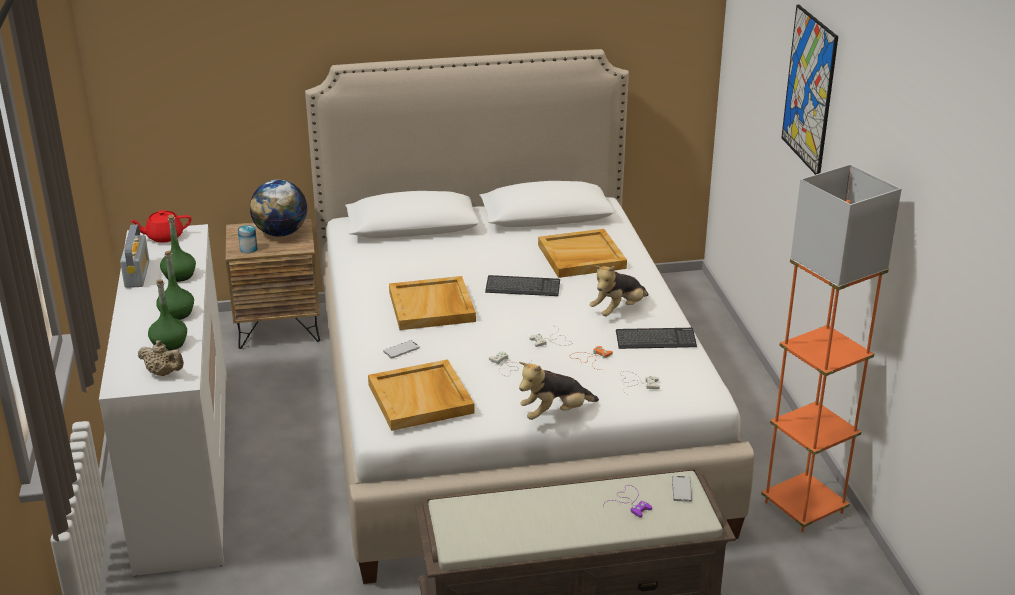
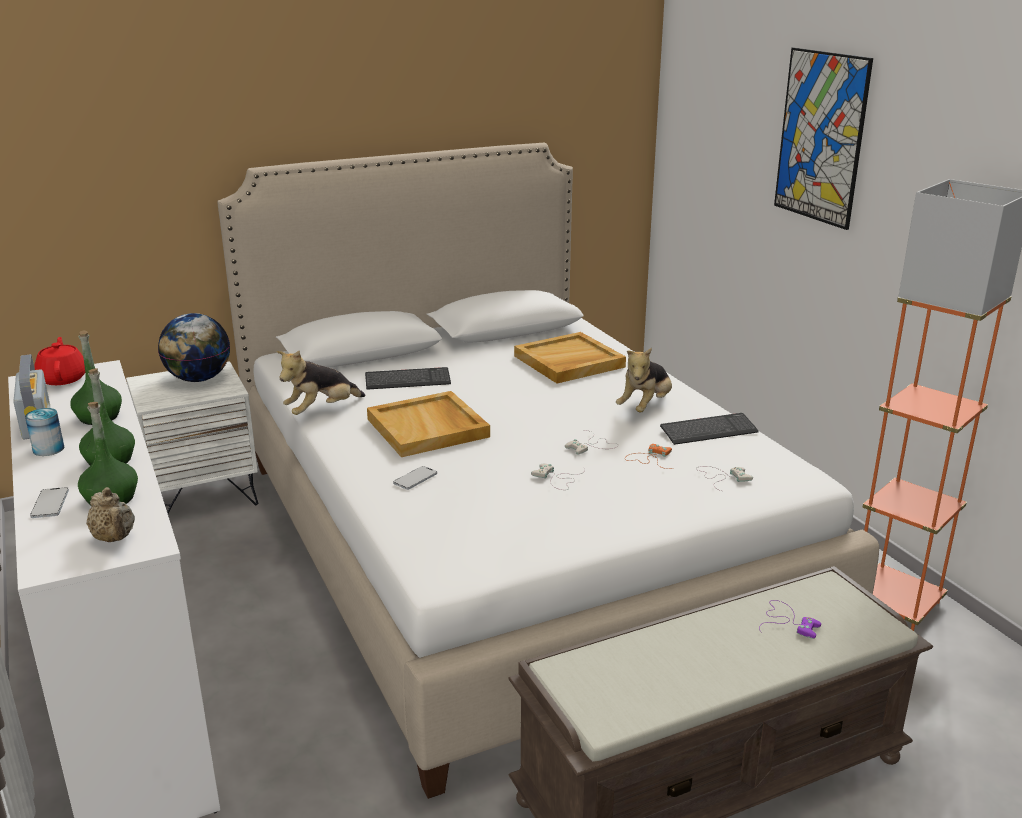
camera: 15 degrees left, 5 degrees down
red teapot [130,210,191,243] -> red teapot turned 105 degrees clockwise [34,337,85,385]
beige teapot [138,340,184,376] -> beige teapot turned 45 degrees clockwise [86,487,135,542]
brown nightstand [225,218,320,349] -> white nightstand [126,361,258,513]
can [238,225,257,254] -> can moved to [25,408,64,456]
beige tray [368,359,474,431] -> none
keyboard [485,275,560,296] -> keyboard moved to [365,367,451,390]
plush toy [519,362,599,420] -> plush toy moved to [276,351,365,415]
phone [672,476,692,502] -> phone moved to [30,487,69,518]

